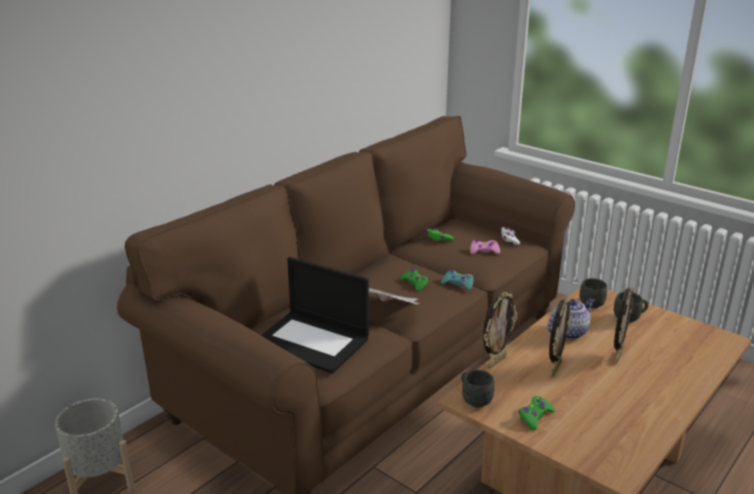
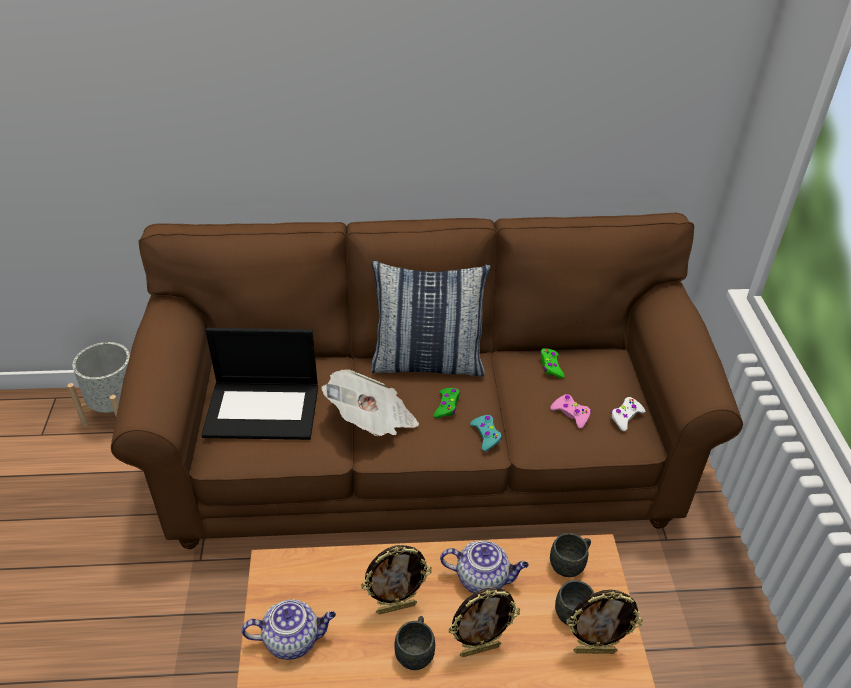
camera: 45 degrees right, 15 degrees up
laptop [261,257,369,374] -> laptop turned 75 degrees counterclockwise [201,328,318,440]
grey mug [462,370,495,407] -> grey mug moved to [394,616,435,670]
picture frame [483,292,517,369] -> picture frame moved to [566,590,643,654]
green game controller [519,396,555,430] -> teapot [242,599,336,660]
none -> pillow [371,261,490,377]

